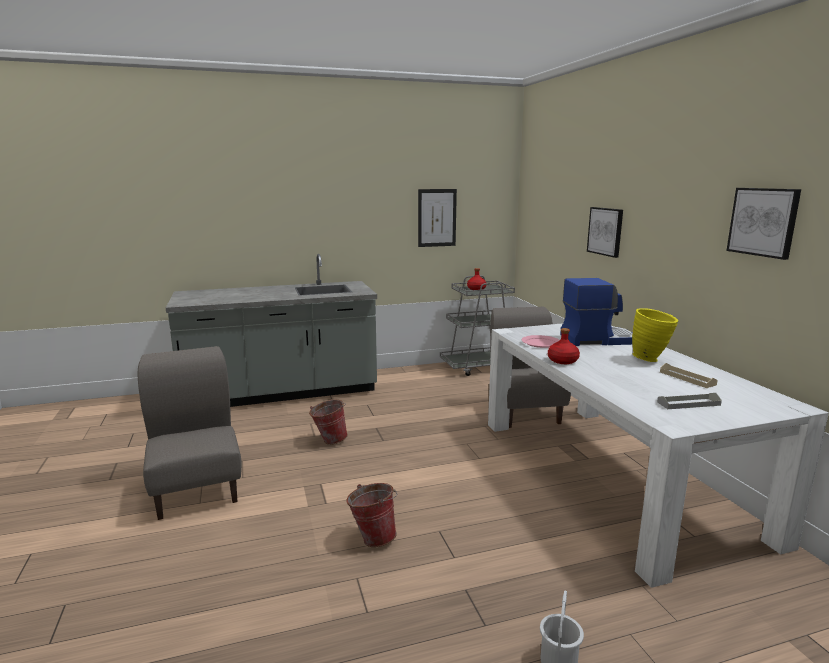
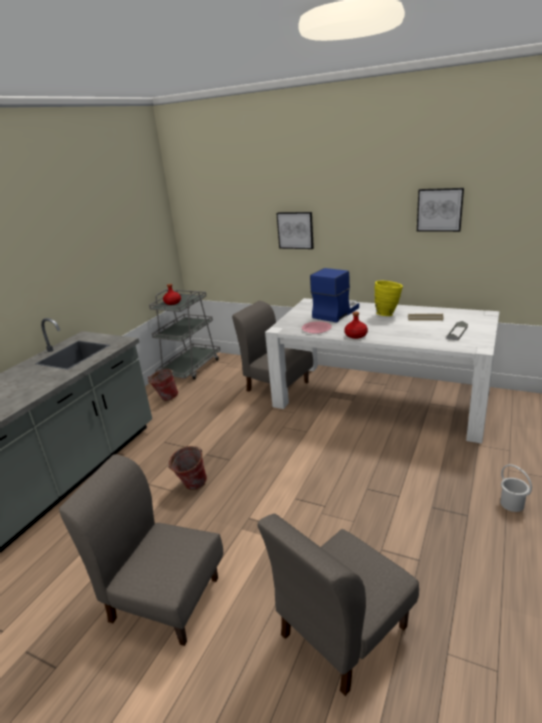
camera: 45 degrees left, 10 degrees up
bucket [346,483,397,547] -> bucket moved to [148,369,178,401]
picture [418,189,457,247] -> none
none -> grey chair [257,514,419,696]

